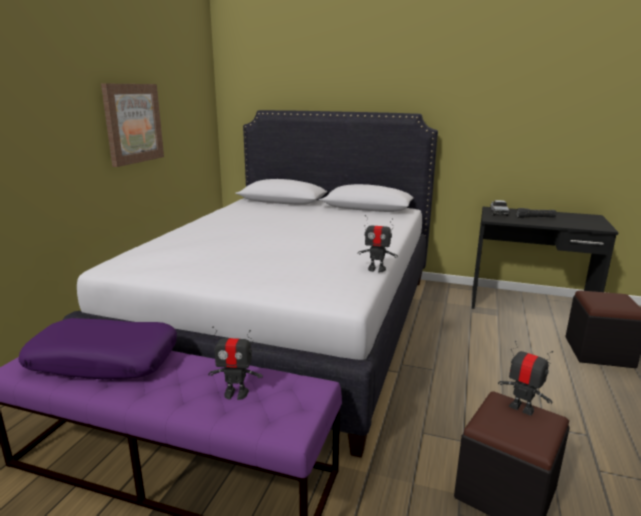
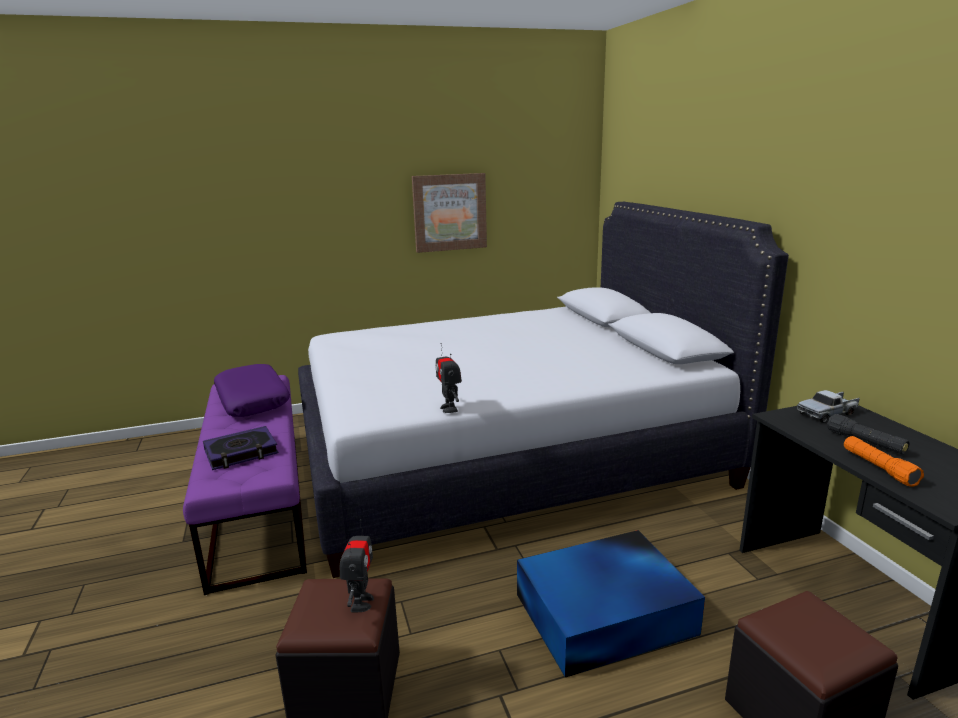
camera: 55 degrees right, 0 degrees up
toy robot [208,327,263,400] -> book [203,426,278,470]
none -> blue storage box [517,530,705,677]
none -> orange flashlight [844,436,924,486]

